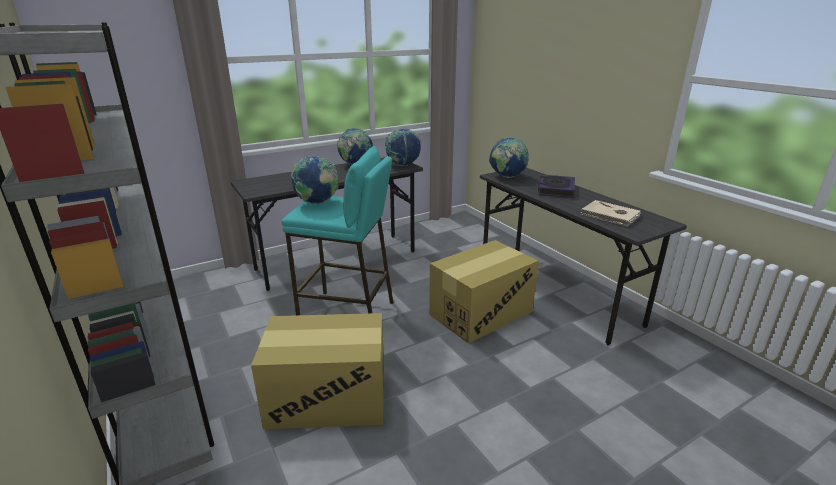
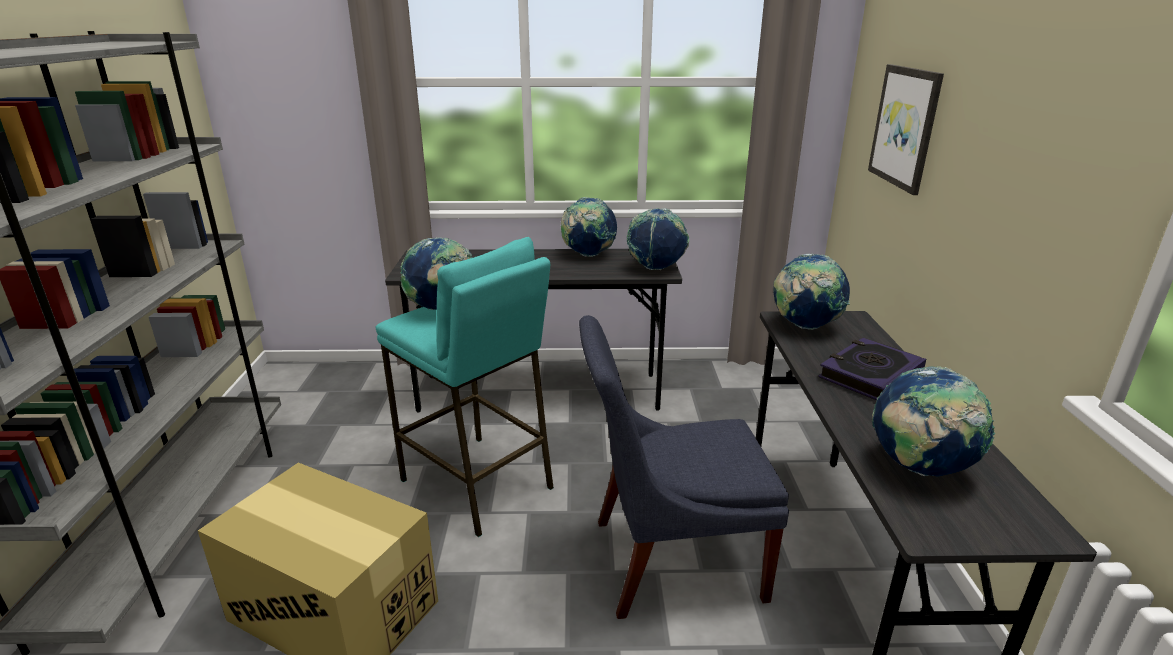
camera: 30 degrees right, 0 degrees up
cardboard box [429,240,539,344] -> blue chair [579,315,789,619]
beige book [580,200,641,226] -> globe [872,366,995,477]
none -> picture [868,64,944,195]

